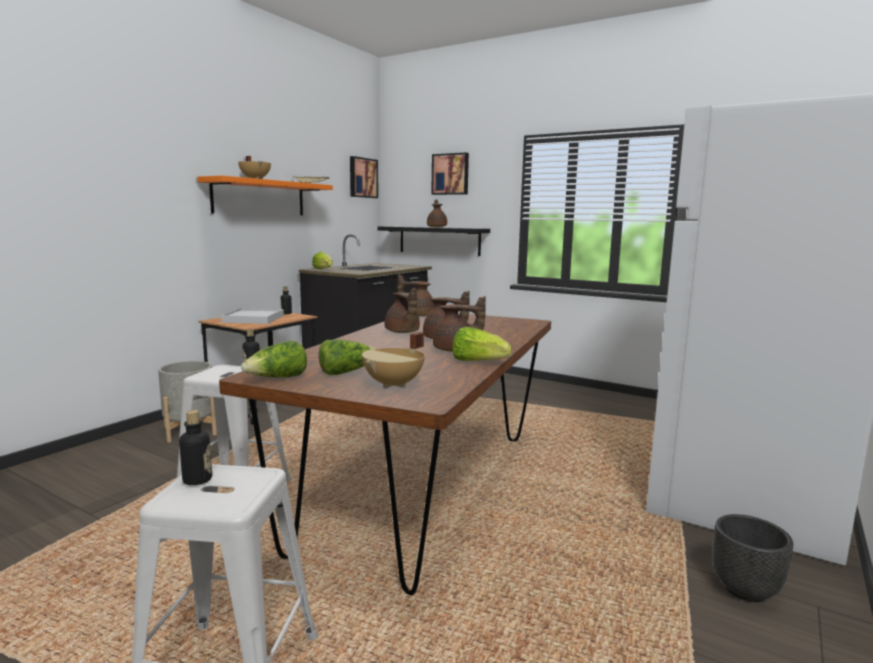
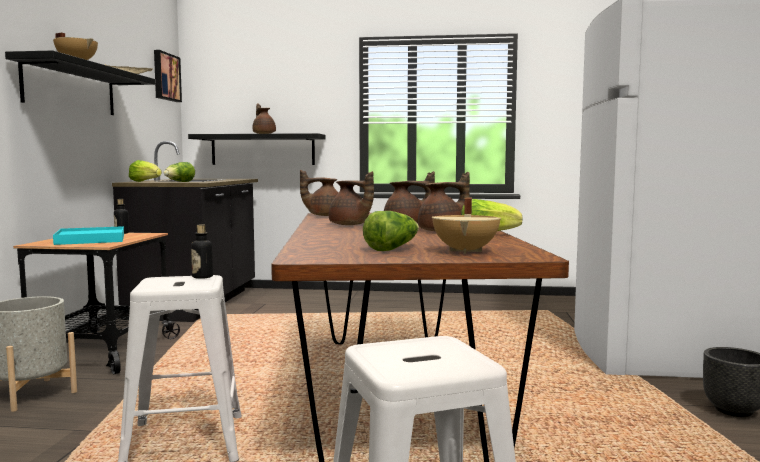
camera: 25 degrees left, 5 degrees down
bottle [179,410,212,485] -> none
orange shelf [197,176,333,215] -> black shelf [5,50,155,115]
white tray [221,308,284,324] -> turquoise tray [53,226,124,245]
lettuce [241,341,307,378] -> lettuce moved to [163,162,195,182]
picture [431,153,469,195] -> none

